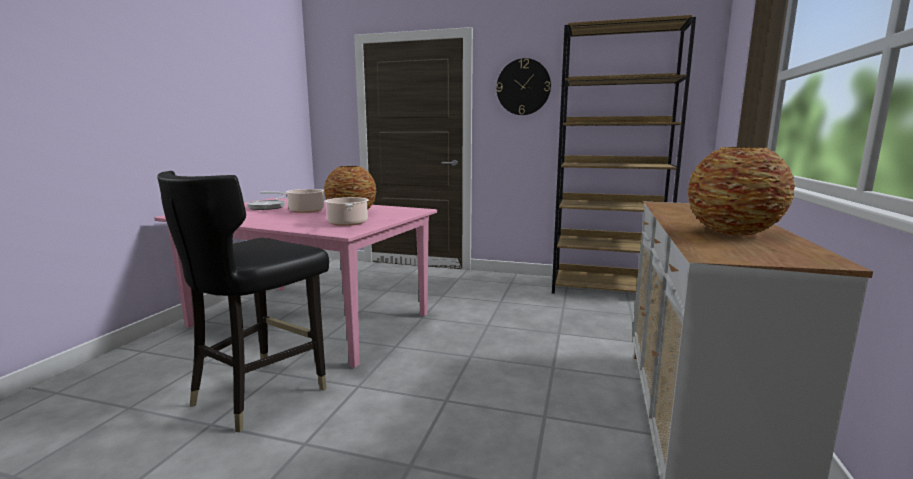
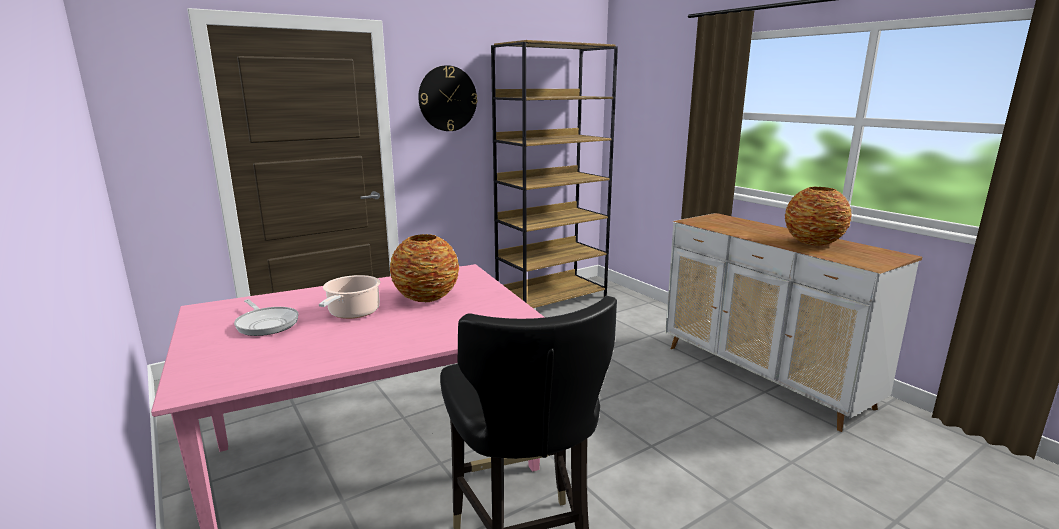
camera: 50 degrees left, 5 degrees up
cooking pot [324,197,369,226] -> none

